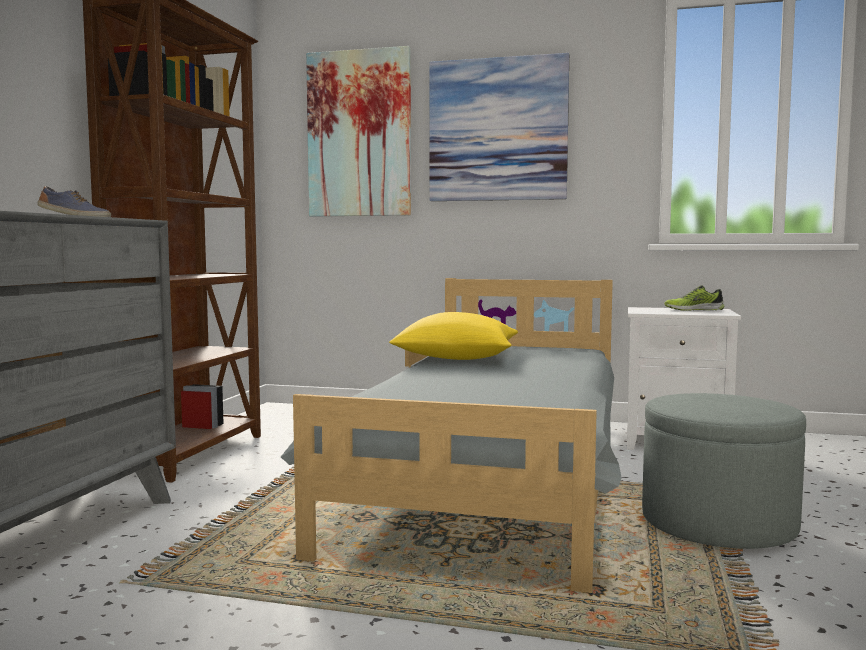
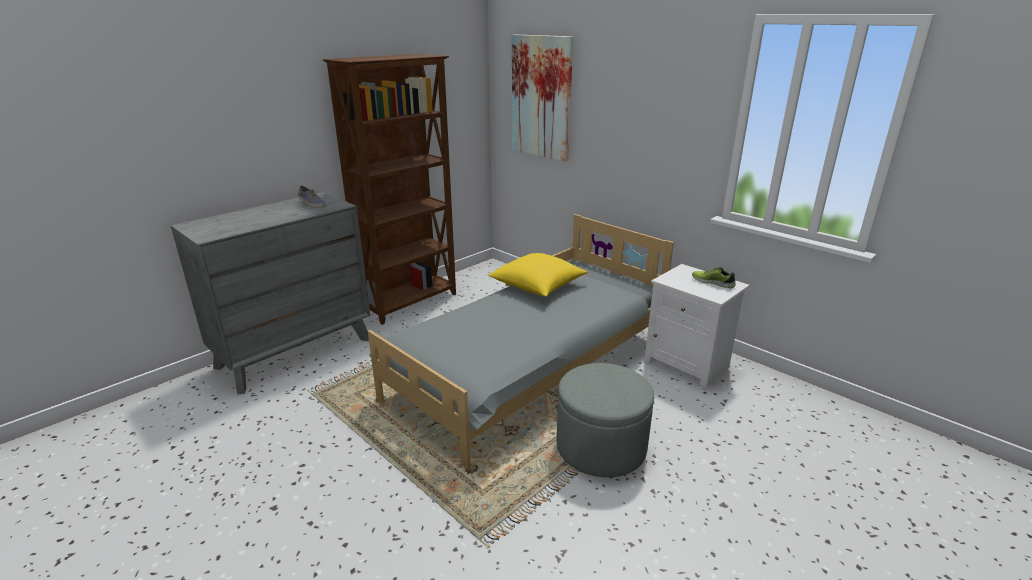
camera: 30 degrees right, 20 degrees up
picture [429,53,569,201] -> none

